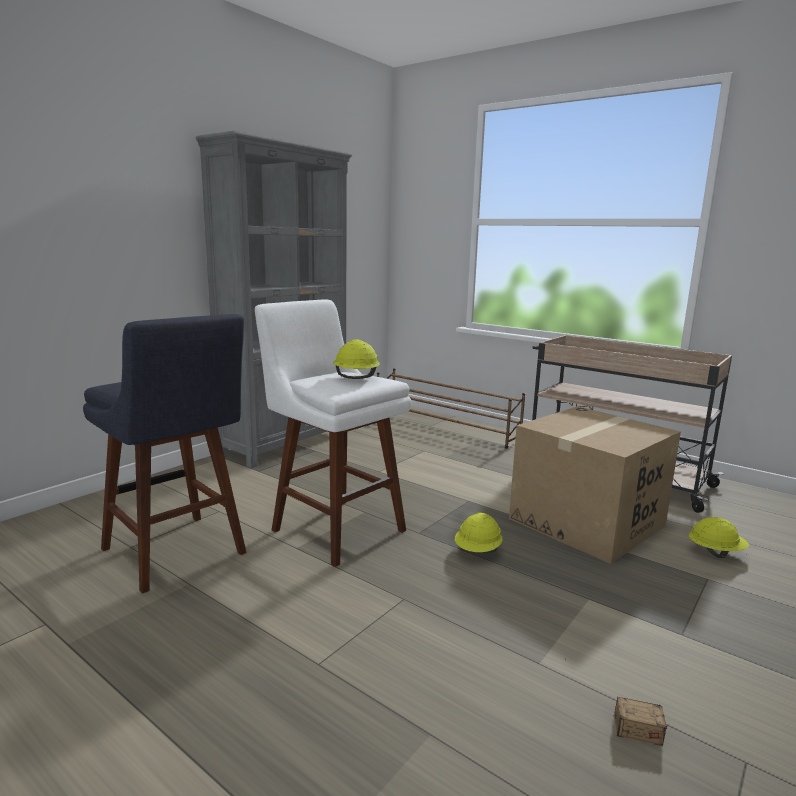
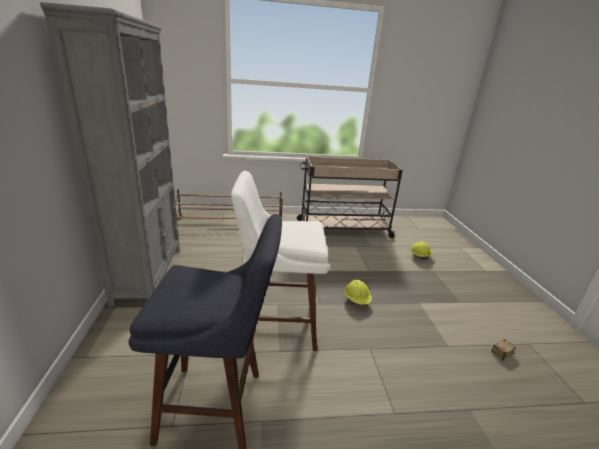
camera: 45 degrees left, 10 degrees up
yellow hard hat [333,340,380,379] -> none
cardboard box [509,406,681,564] -> none

